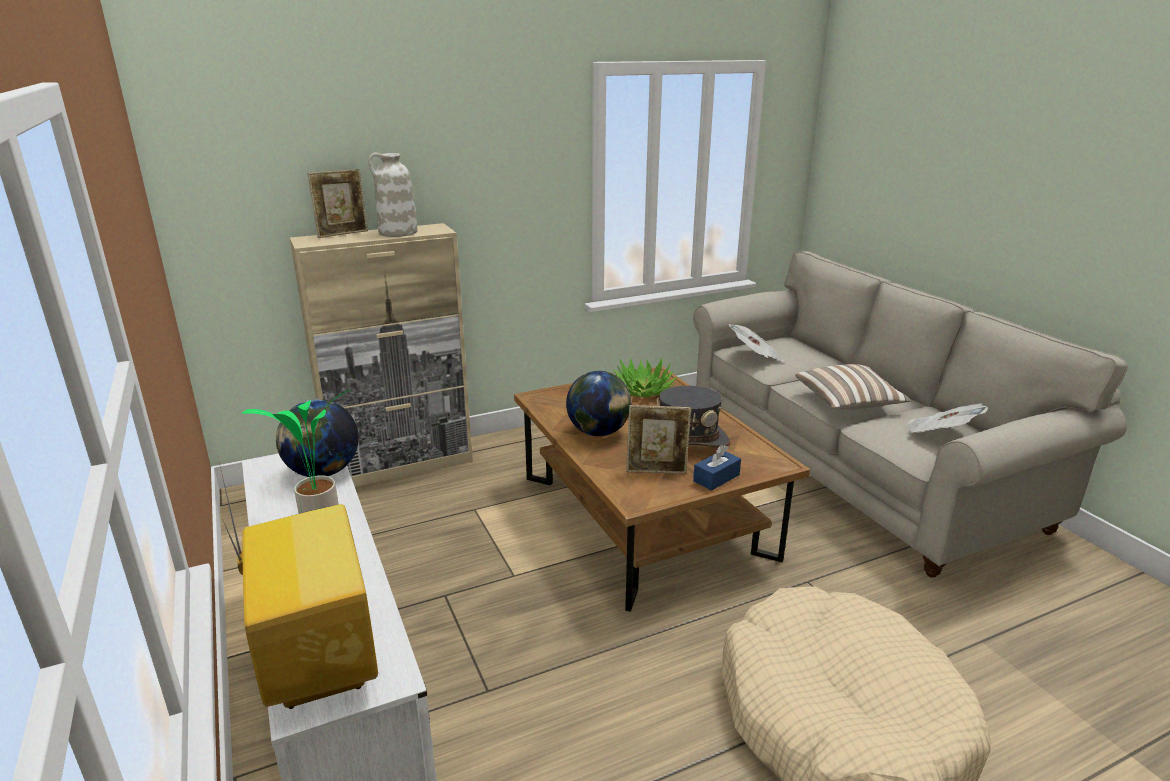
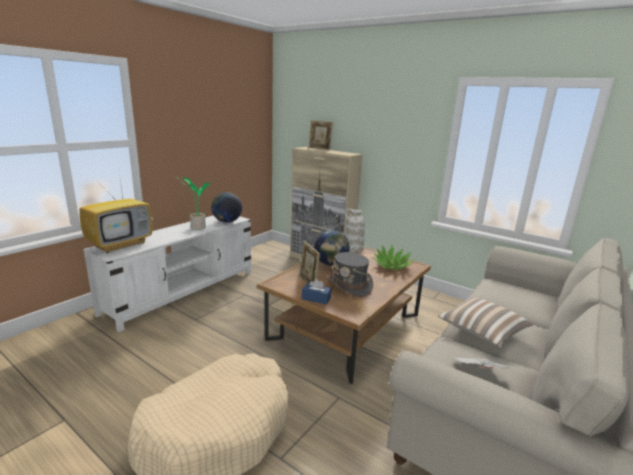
camera: 60 degrees right, 5 degrees down
white vase [368,152,418,237] -> white vase moved to [345,208,365,252]
newspaper [728,324,784,362] -> none

